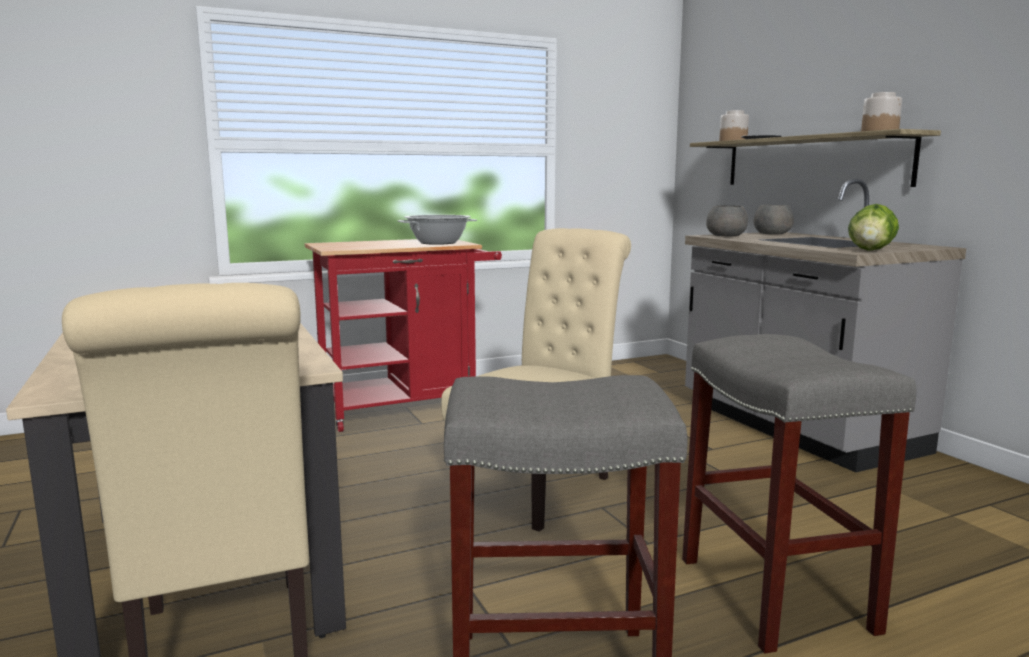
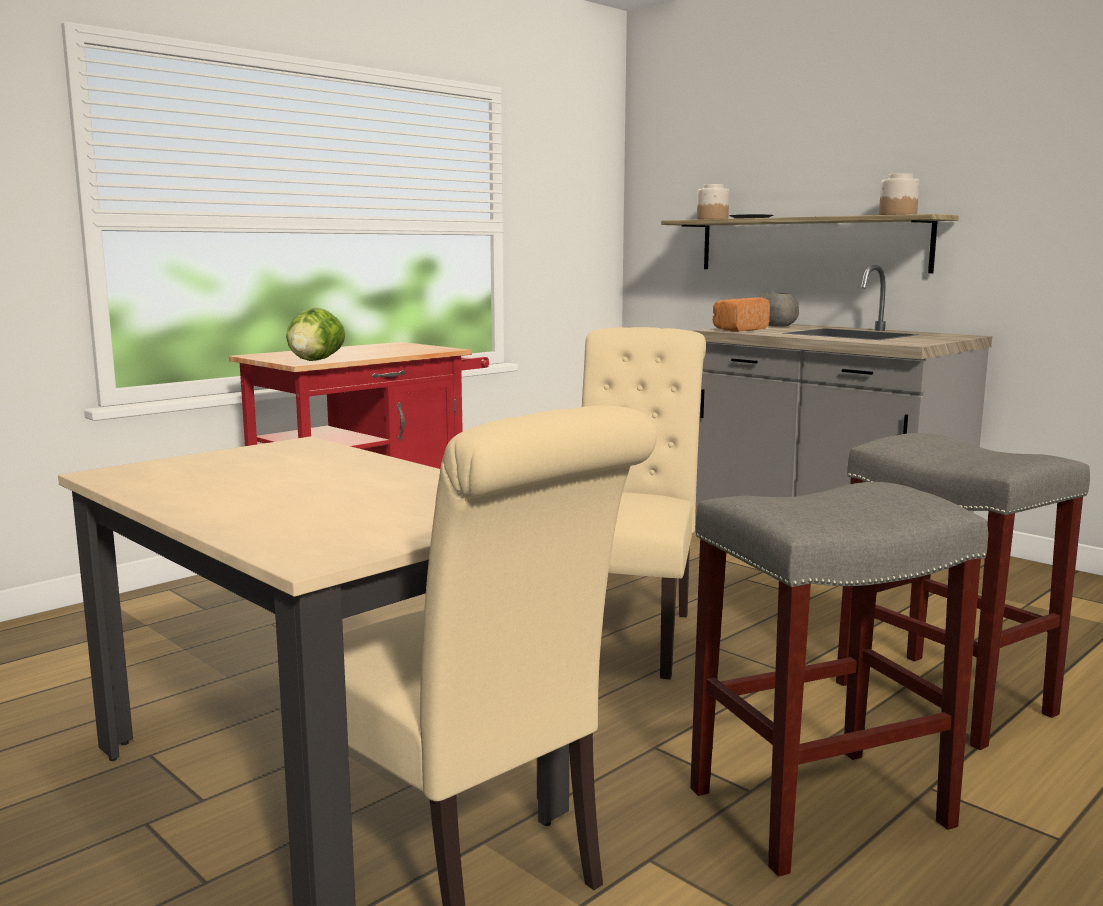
camera: 20 degrees left, 0 degrees up
cooking pot [398,215,477,245] -> none
grey bowl [706,206,748,236] -> bread [713,298,770,332]
lettuce [848,204,899,251] -> lettuce moved to [286,308,345,361]

